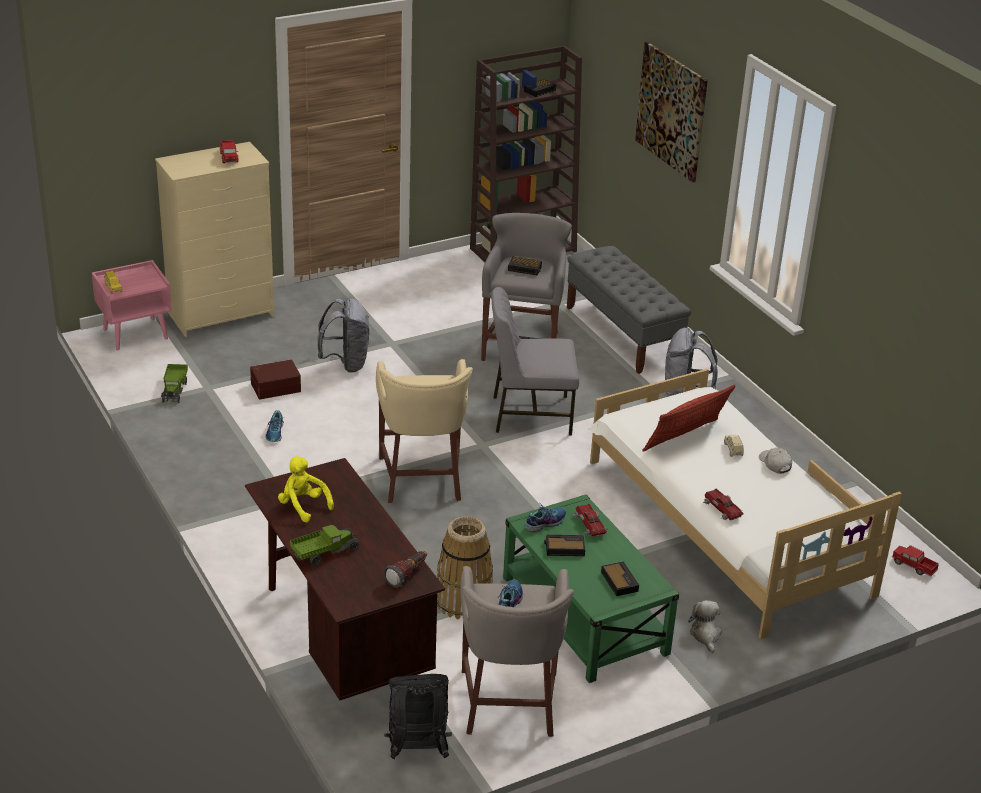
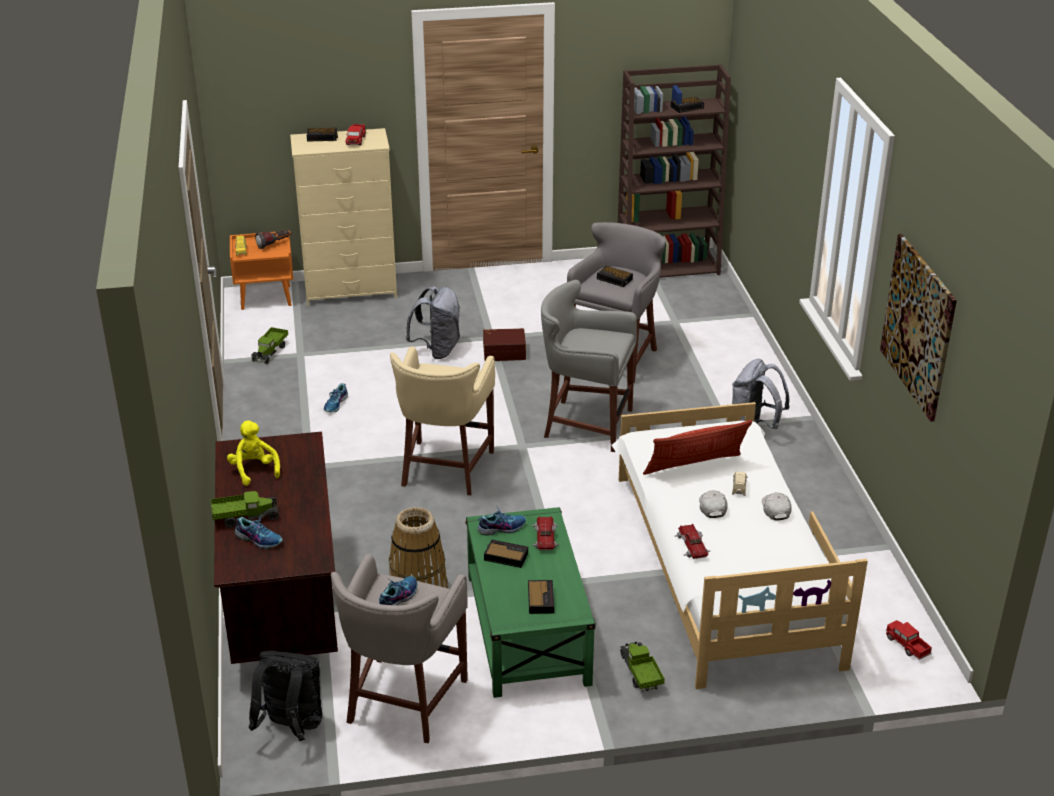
camera: 20 degrees right, 0 degrees up
pink nightstand [92,260,172,351] -> orange nightstand [230,231,293,310]
brown storage box [250,359,301,399] -> brown storage box moved to [483,328,526,361]
flashlight [384,551,427,588] -> flashlight moved to [255,230,291,249]
grey chair [491,287,579,436] -> grey stool [541,280,637,452]
grey bench [567,246,691,374] -> none
picture [635,42,708,182] -> picture moved to [880,234,957,422]
plush toy [688,600,722,654] -> toy truck [620,641,665,692]
none -> shoe [235,514,283,549]
none -> alarm clock [307,128,338,142]
none -> white cap [699,490,728,518]

